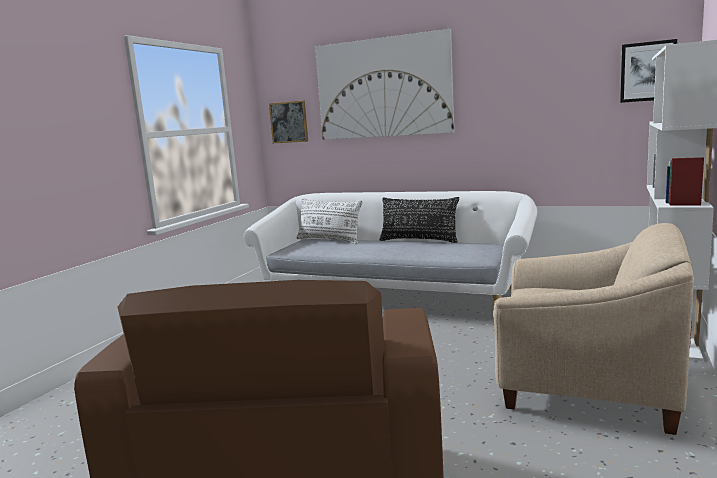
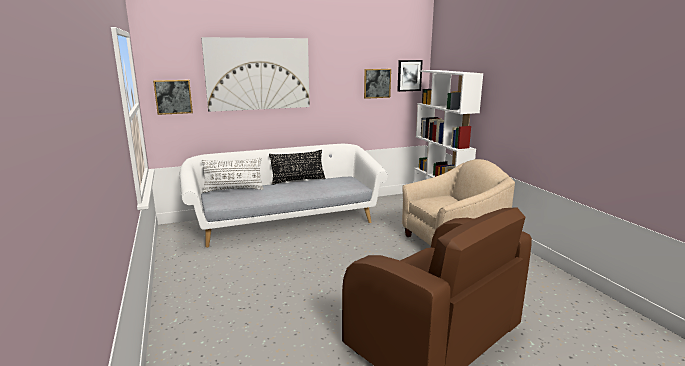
camera: 45 degrees left, 5 degrees up
none -> picture [364,69,391,99]

